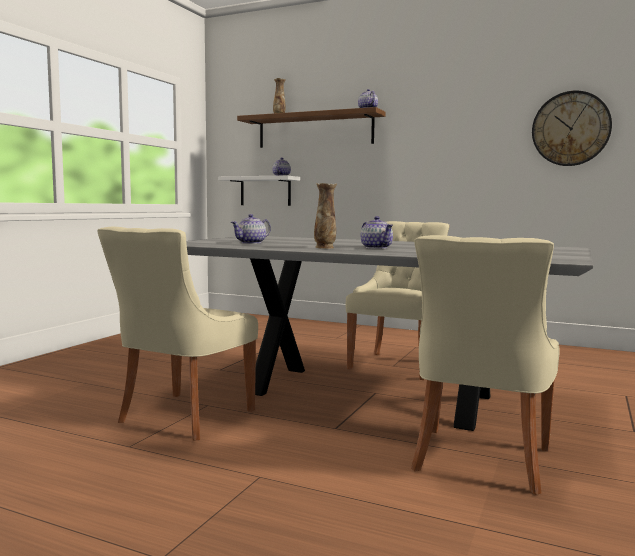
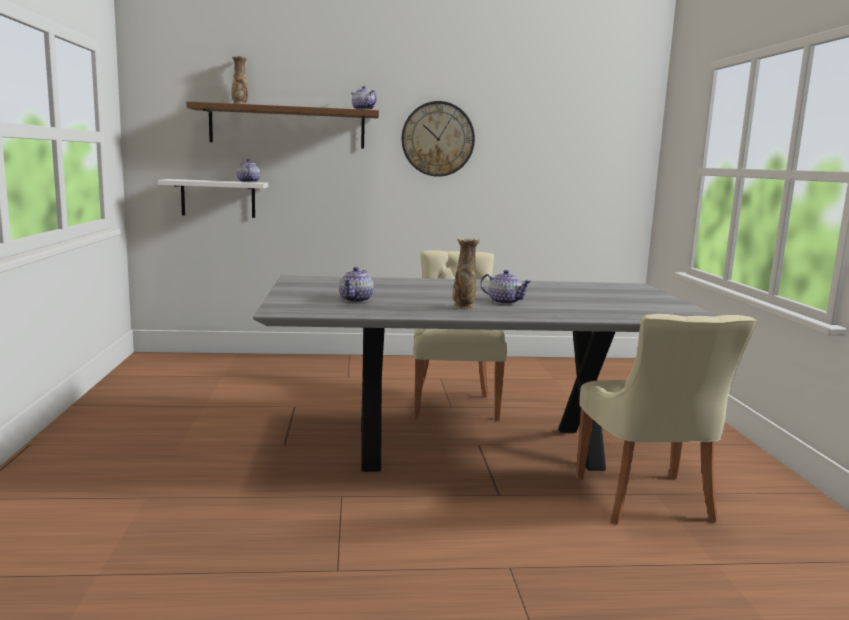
camera: 30 degrees left, 5 degrees up
beige chair [97,227,258,441] -> none
wall clock [532,91,612,166] -> wall clock moved to [402,101,475,177]

